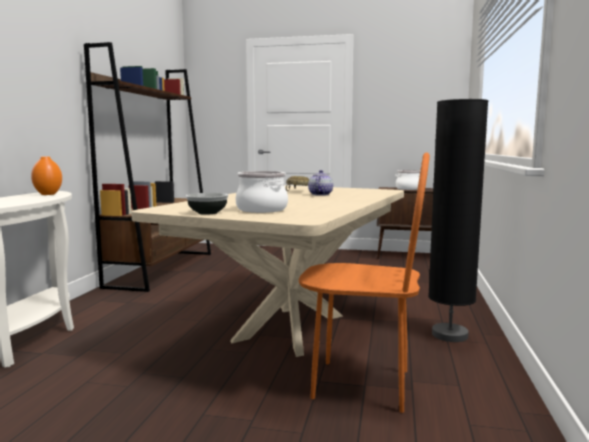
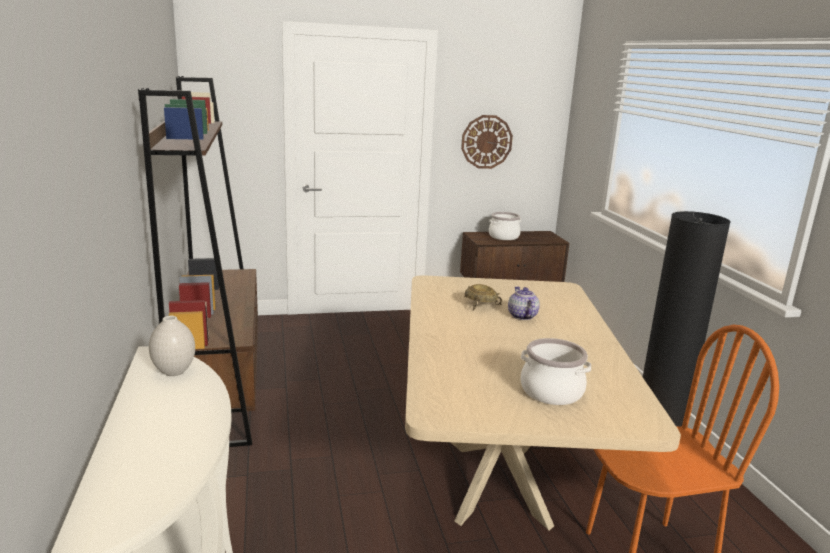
camera: 25 degrees left, 10 degrees up
orange vase [31,156,62,195] -> white vase [149,316,195,376]
bowl [186,193,228,215] -> none
none -> wall clock [461,115,513,169]

